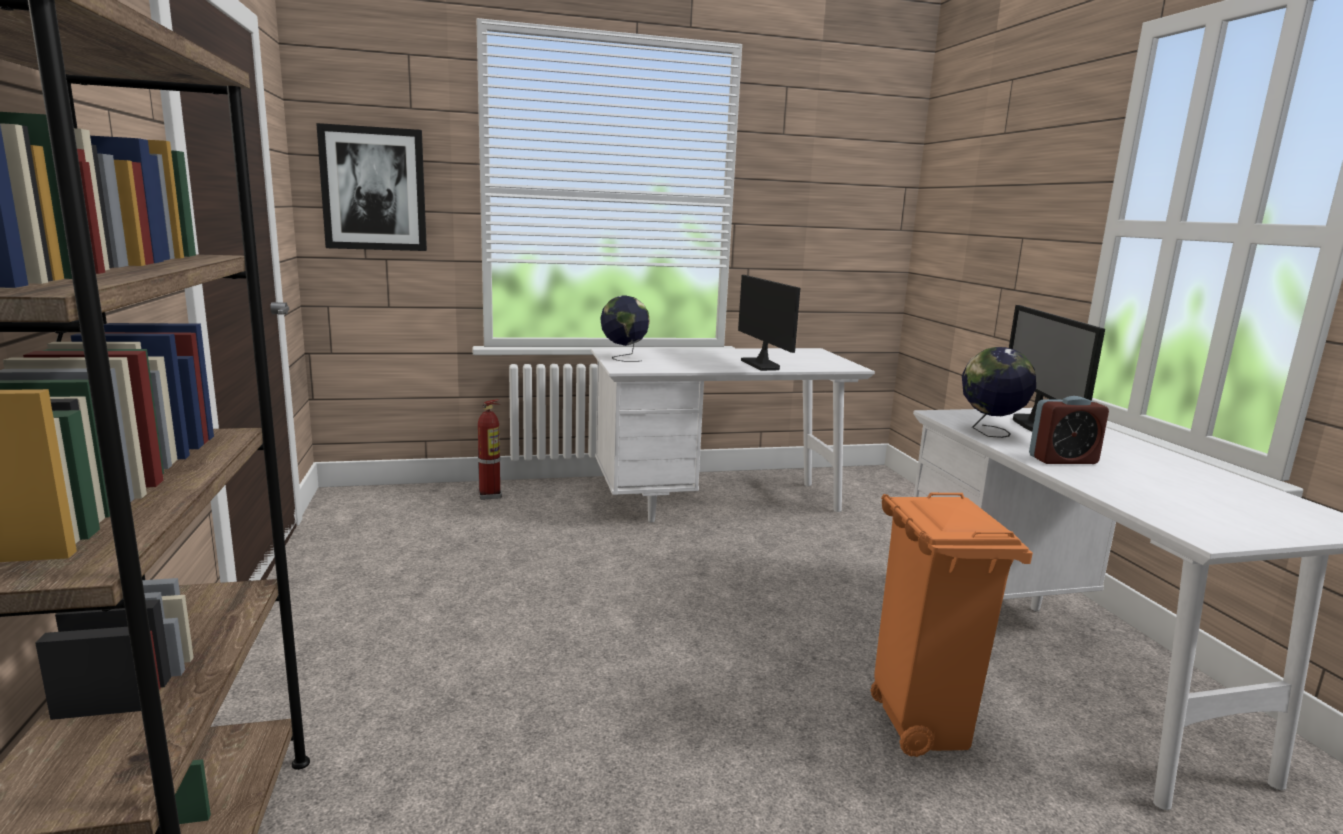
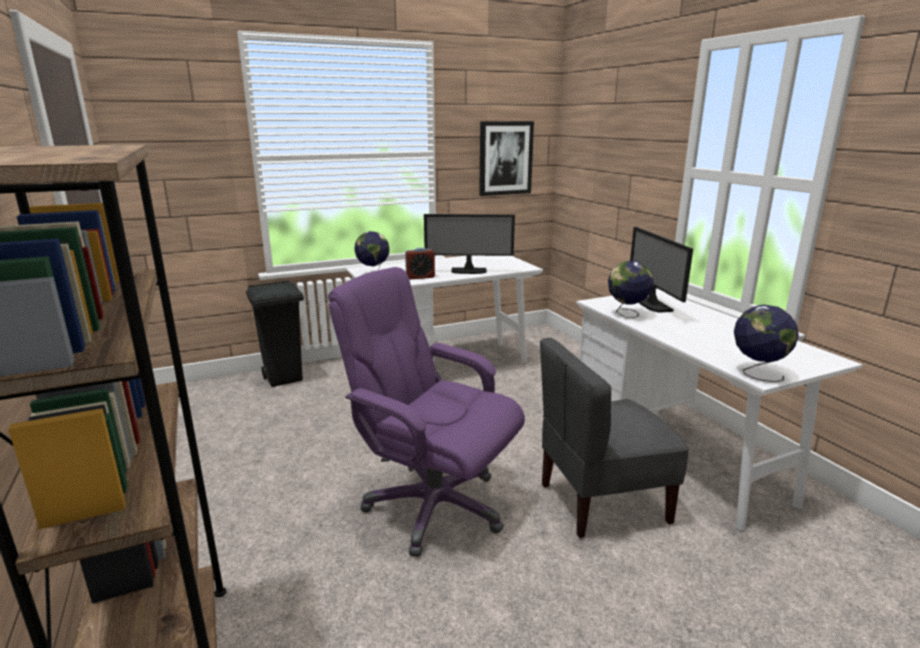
camera: 10 degrees left, 5 degrees up
picture [316,123,427,251] -> picture moved to [479,121,534,196]
fire extinguisher [478,399,502,500] -> black trash can [246,280,304,387]
monitor [738,275,800,371] -> monitor turned 120 degrees clockwise [424,214,515,274]
orange trash can [871,493,1033,757] -> grey chair [540,338,689,538]
alarm clock [1029,396,1109,464] -> alarm clock moved to [405,247,435,280]
none -> purple office chair [328,267,525,557]
none -> globe [734,305,799,382]

